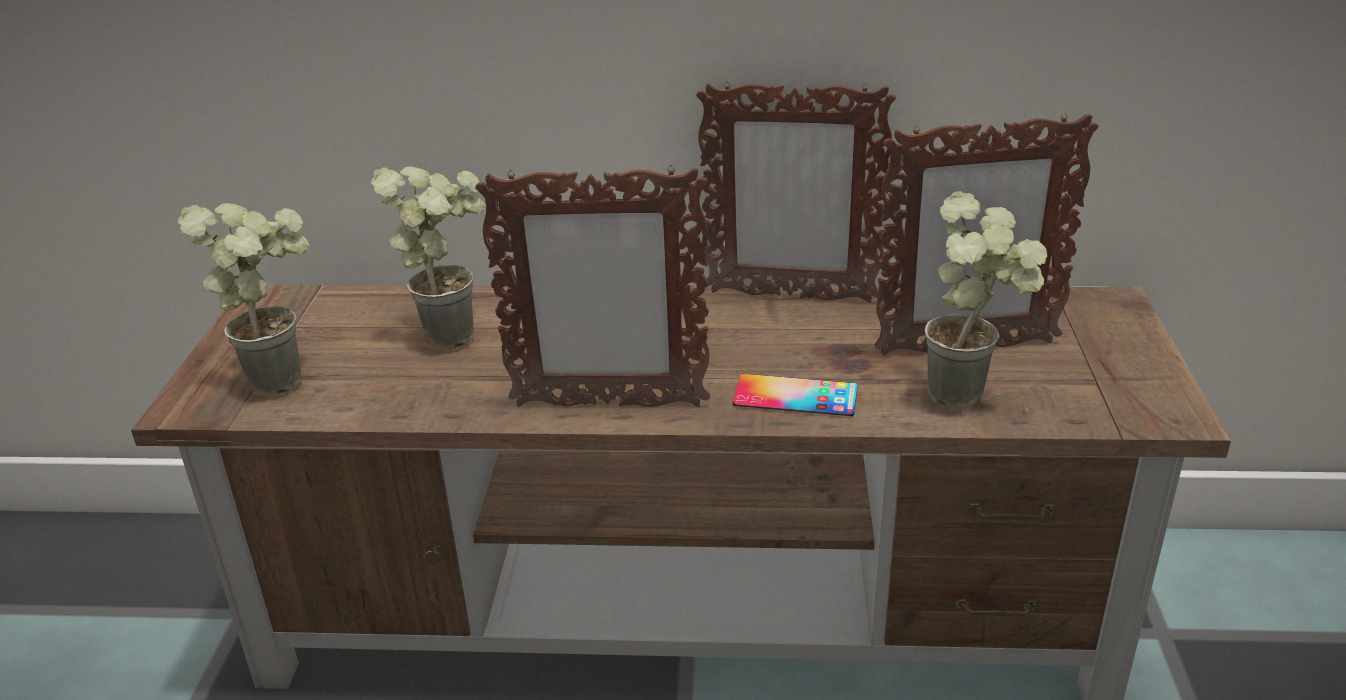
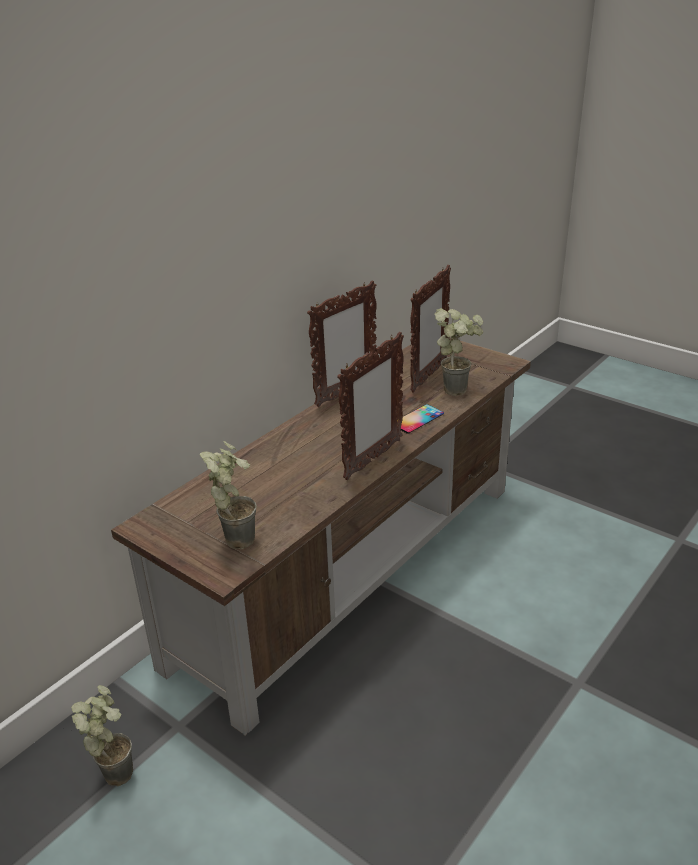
camera: 55 degrees left, 0 degrees up
potted plant [371,166,486,350] -> potted plant moved to [71,685,133,786]

